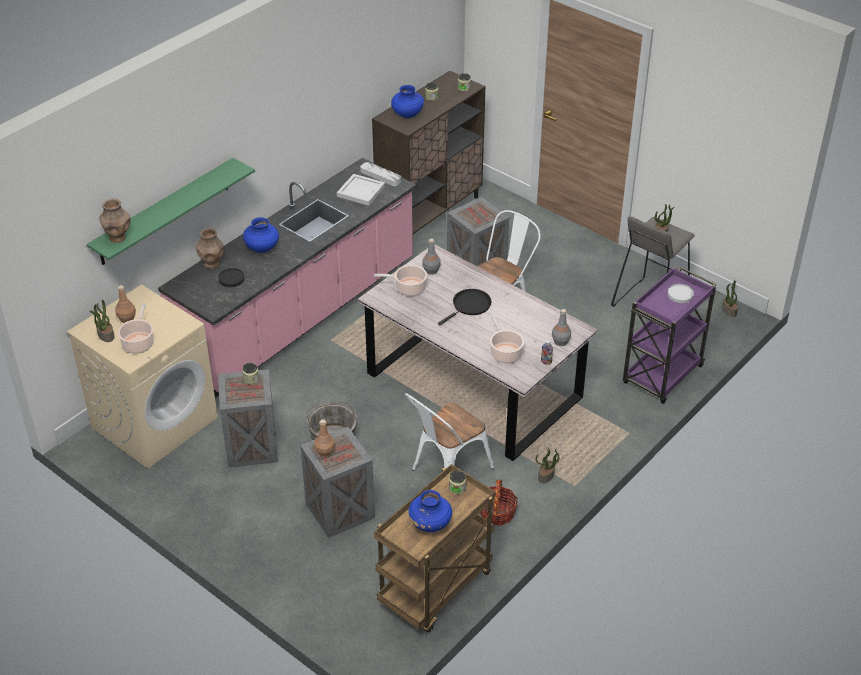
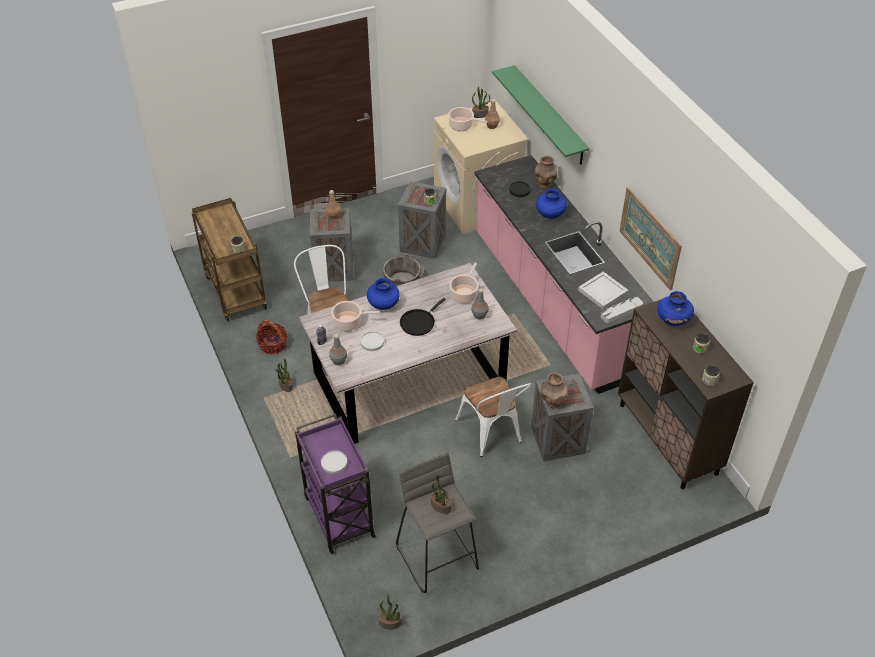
camera: 115 degrees right, 5 degrees up
brown vase [99,198,131,243] -> brown vase moved to [541,372,568,408]
blue vase [408,490,452,532] -> blue vase moved to [367,278,400,310]
black frying pan [438,289,491,325] -> black frying pan turned 60 degrees clockwise [400,298,446,336]
none -> white plate [360,331,384,351]
none -> picture [619,187,682,290]

